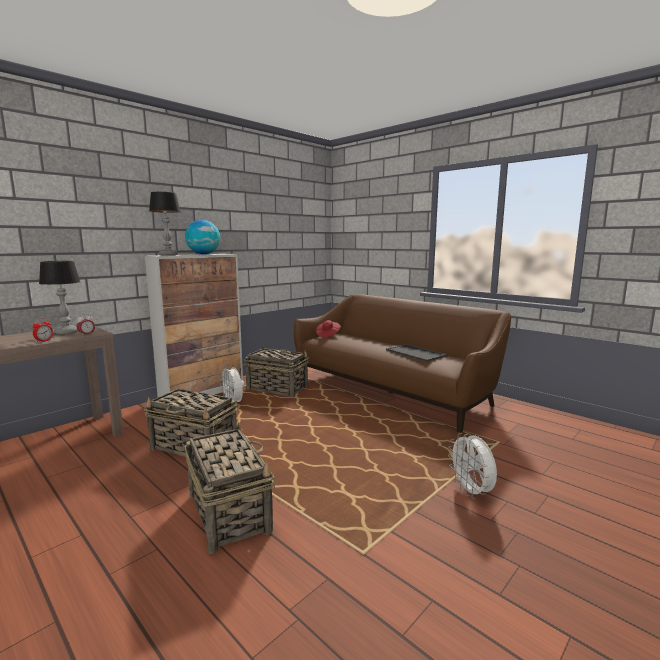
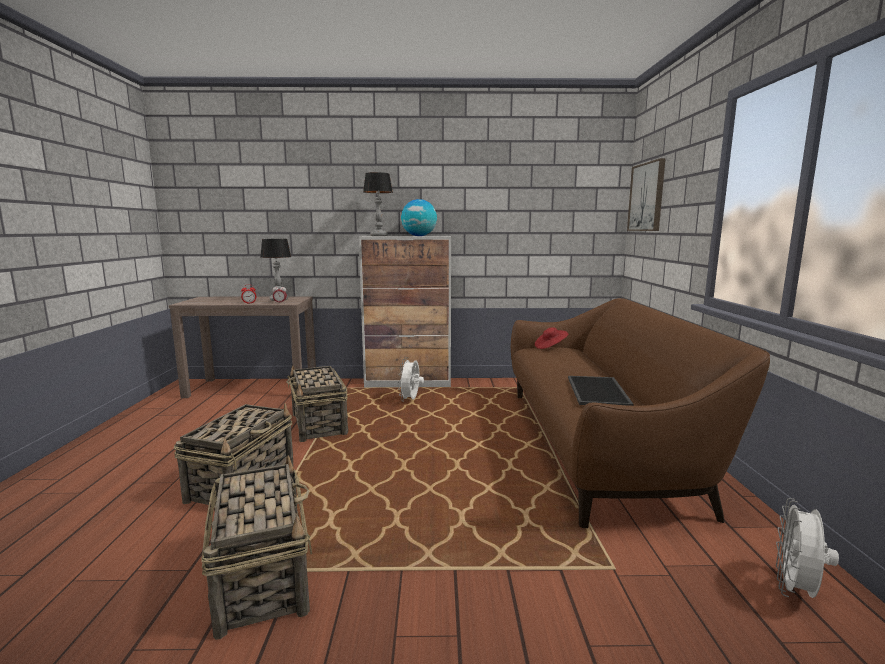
camera: 45 degrees right, 0 degrees up
basket [244,345,309,398] -> basket moved to [201,455,312,640]
white fan [448,433,497,499] -> white fan moved to [776,498,839,598]
none -> picture [627,158,666,231]

